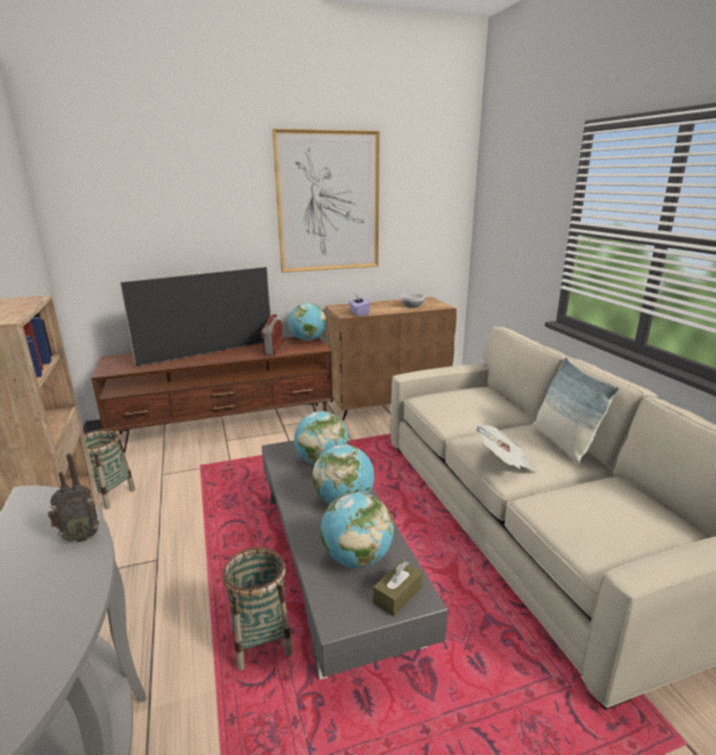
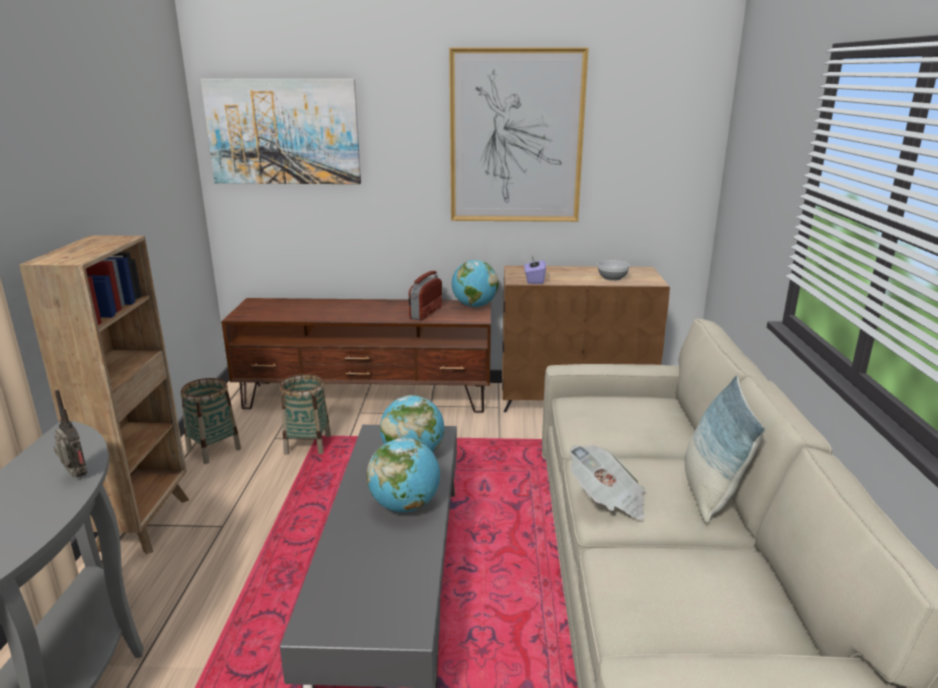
camera: 20 degrees right, 0 degrees up
radio [48,453,99,543] -> radio turned 135 degrees counterclockwise [53,390,87,477]
television [120,267,271,367] -> none
basket [223,547,293,671] -> basket moved to [279,374,331,455]
globe [321,492,394,568] -> none
brown tissue box [373,561,422,617] -> none
none -> picture [200,79,361,184]

